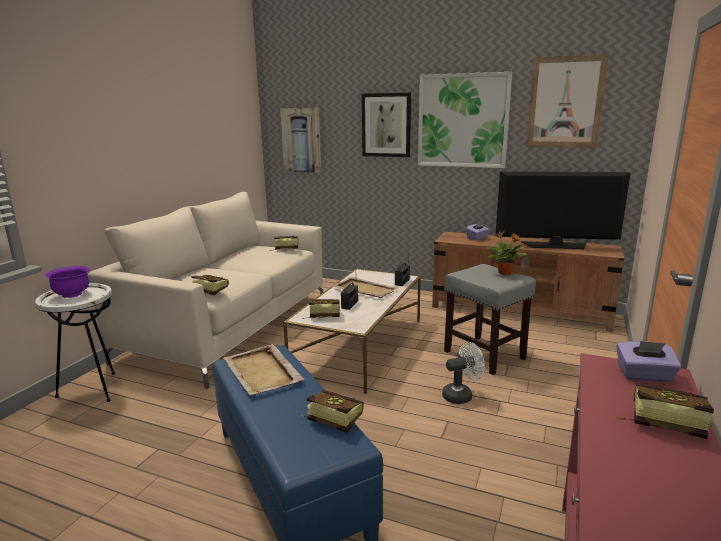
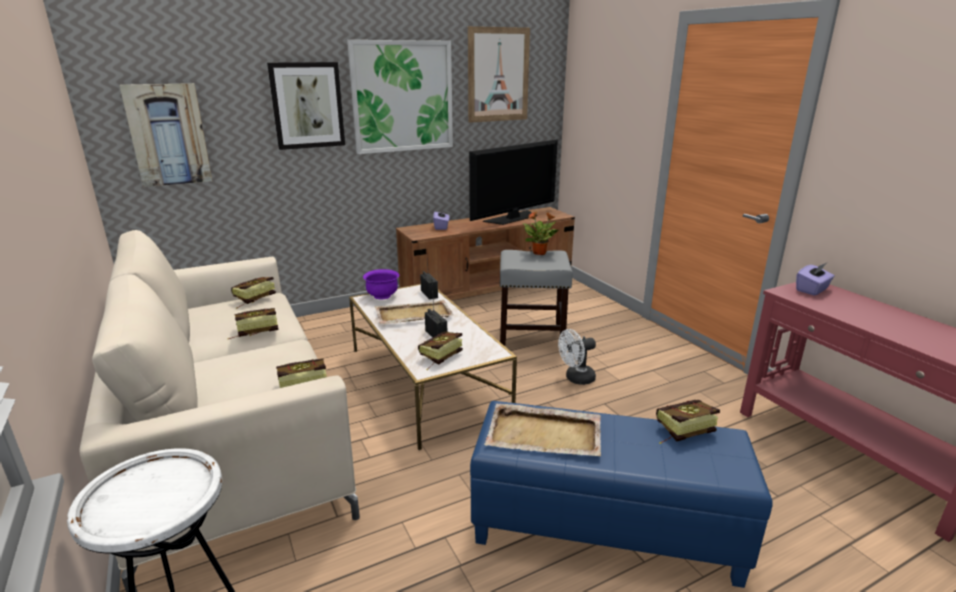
camera: 50 degrees left, 5 degrees up
purple bowl [45,266,90,298] -> purple bowl moved to [363,269,399,299]
white fan [442,342,485,404] -> white fan turned 135 degrees counterclockwise [558,329,596,385]
book [615,384,714,439] -> book moved to [228,308,279,339]

